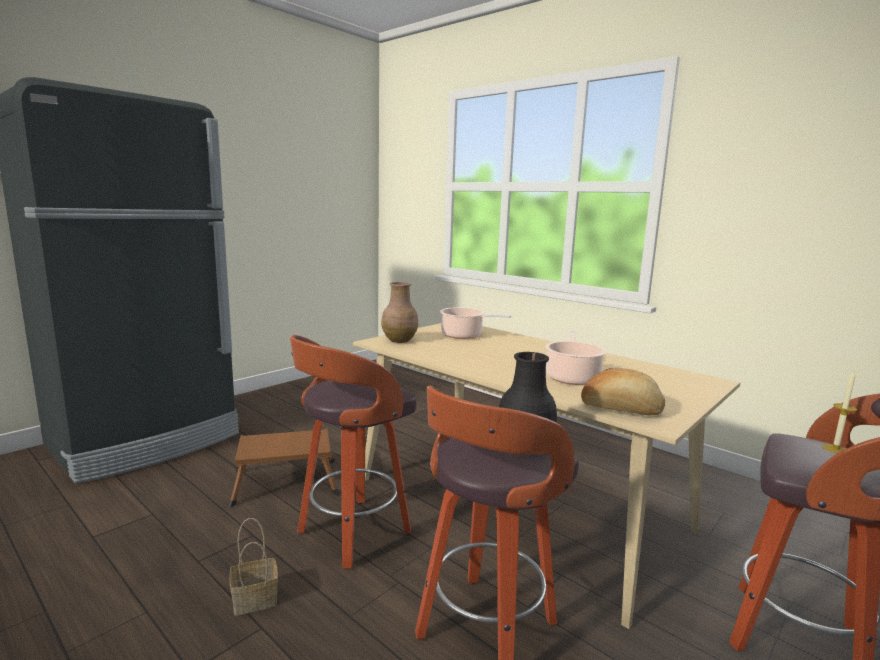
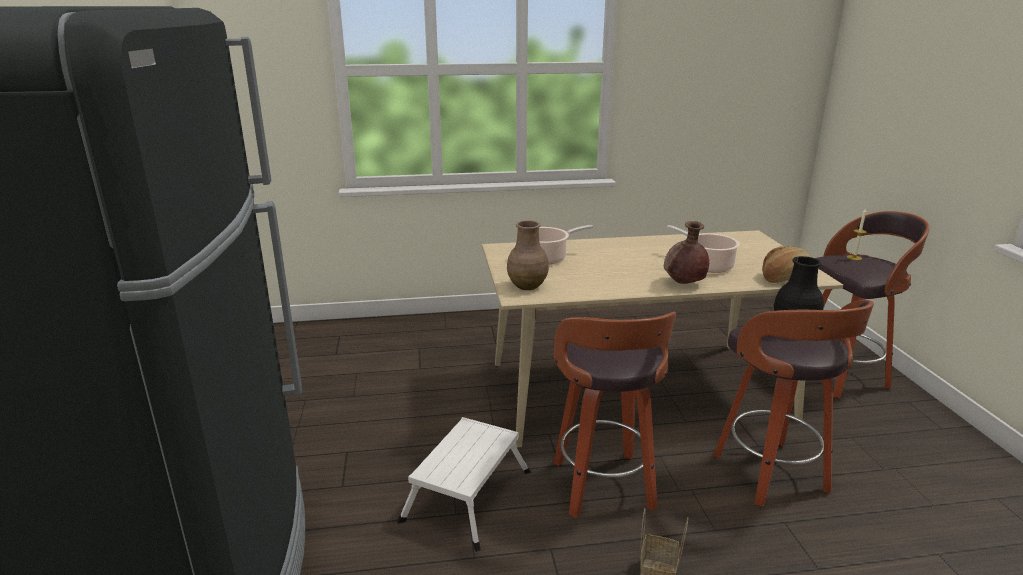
camera: 50 degrees left, 10 degrees up
brown step ladder [228,429,340,508] -> white step ladder [397,417,531,552]
none -> brown vase [664,221,709,284]

